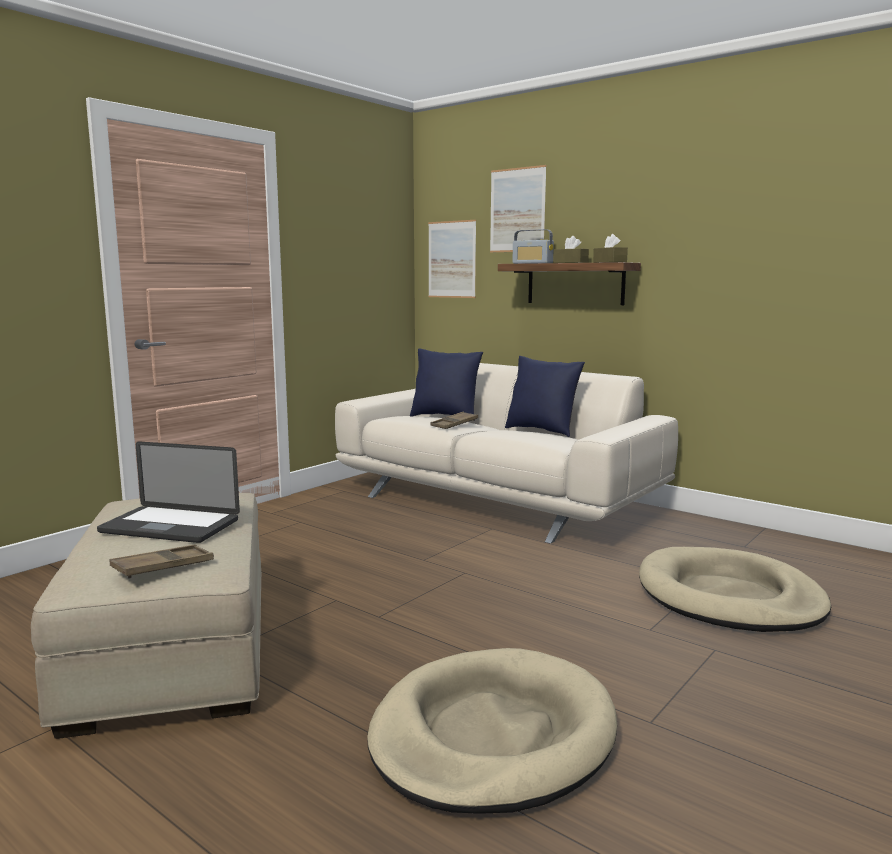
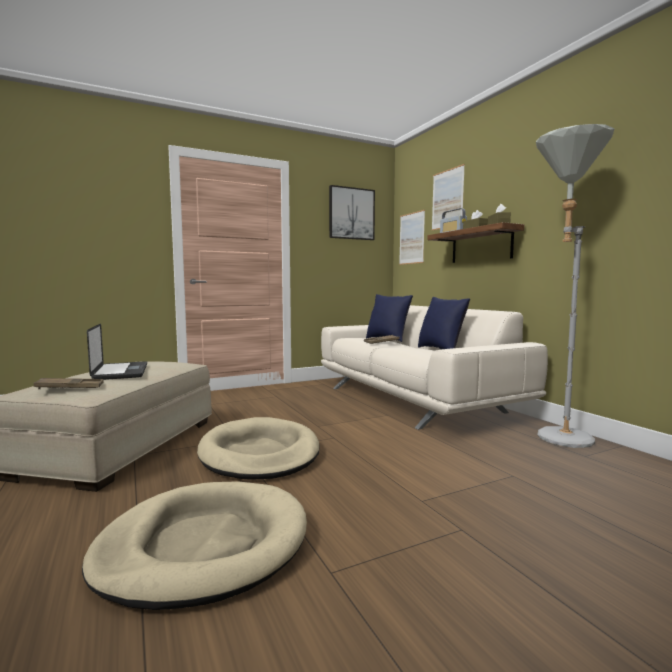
camera: 25 degrees right, 5 degrees down
laptop [97,441,240,543] -> laptop turned 150 degrees counterclockwise [87,324,147,380]
beige dog bed [639,547,831,632] -> beige dog bed moved to [197,417,320,480]
none -> picture [329,185,375,240]
none -> grey floor lamp [536,124,614,448]

